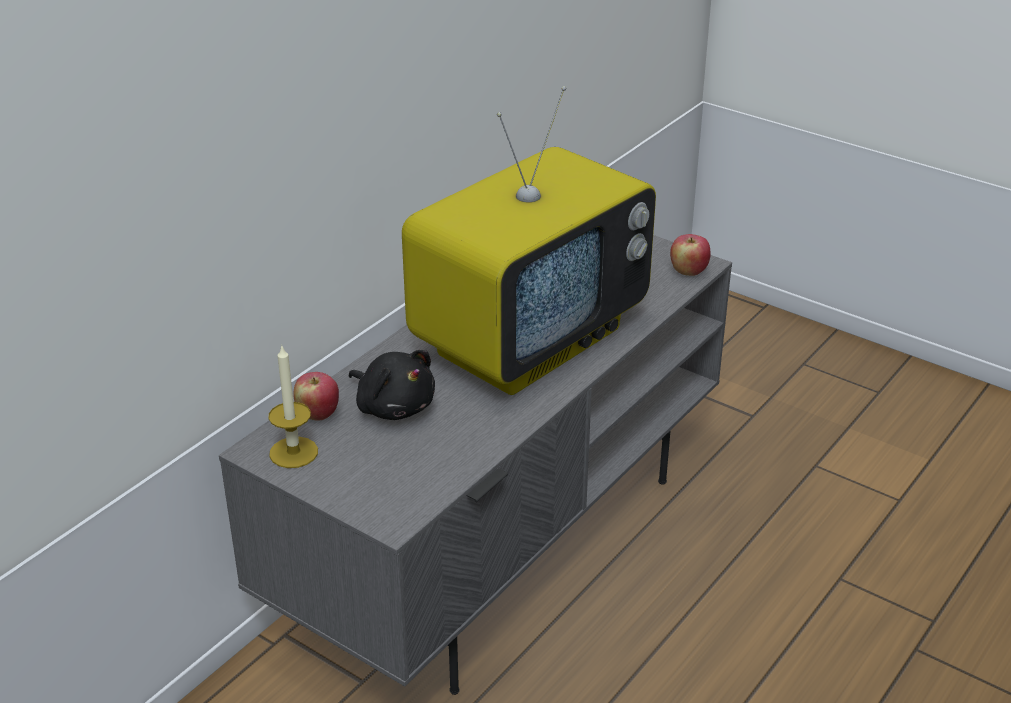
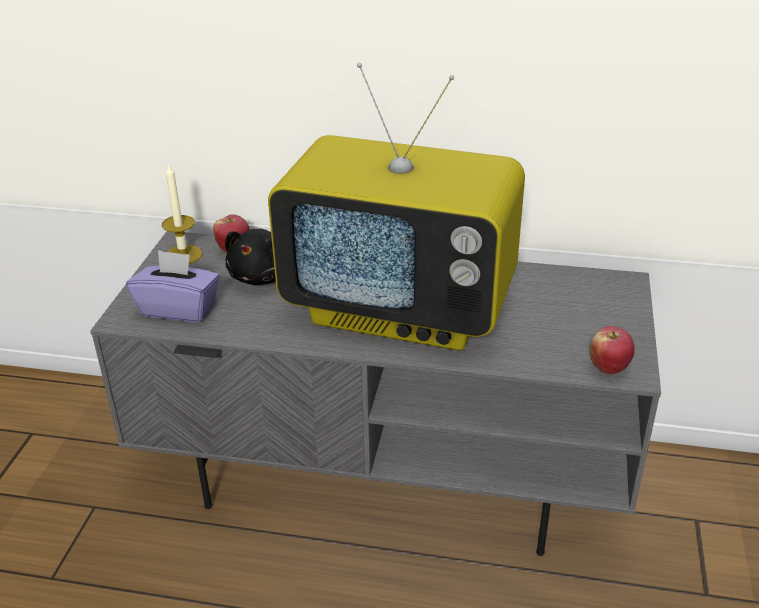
camera: 65 degrees right, 0 degrees up
none -> purple tissue box [126,250,220,322]

